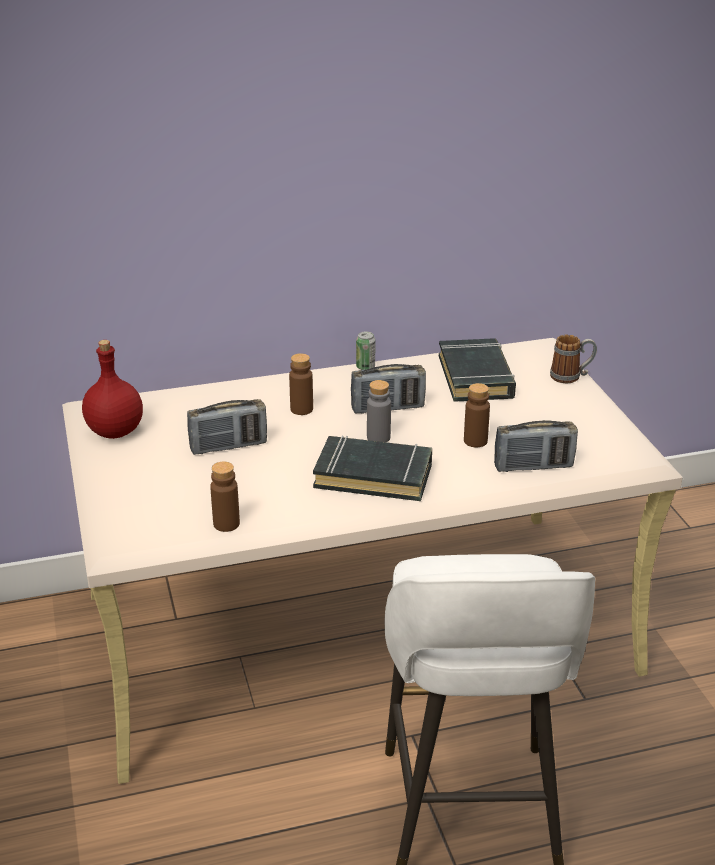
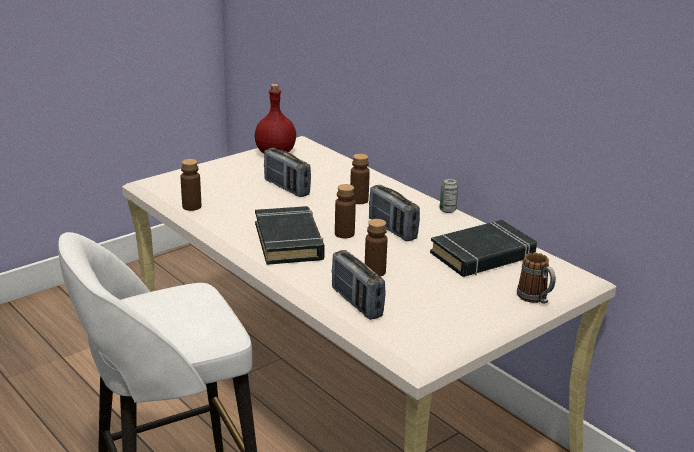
camera: 65 degrees right, 5 degrees down
grey bottle [367,380,391,442] -> brown bottle [335,184,356,238]

